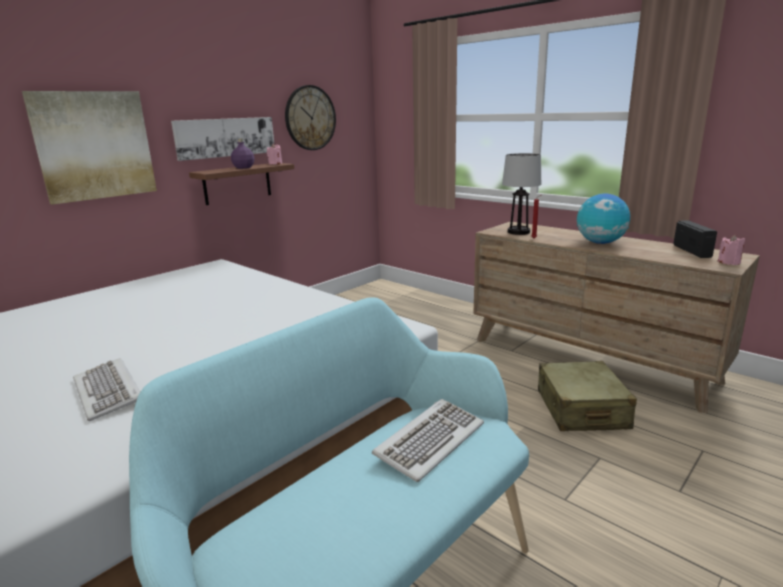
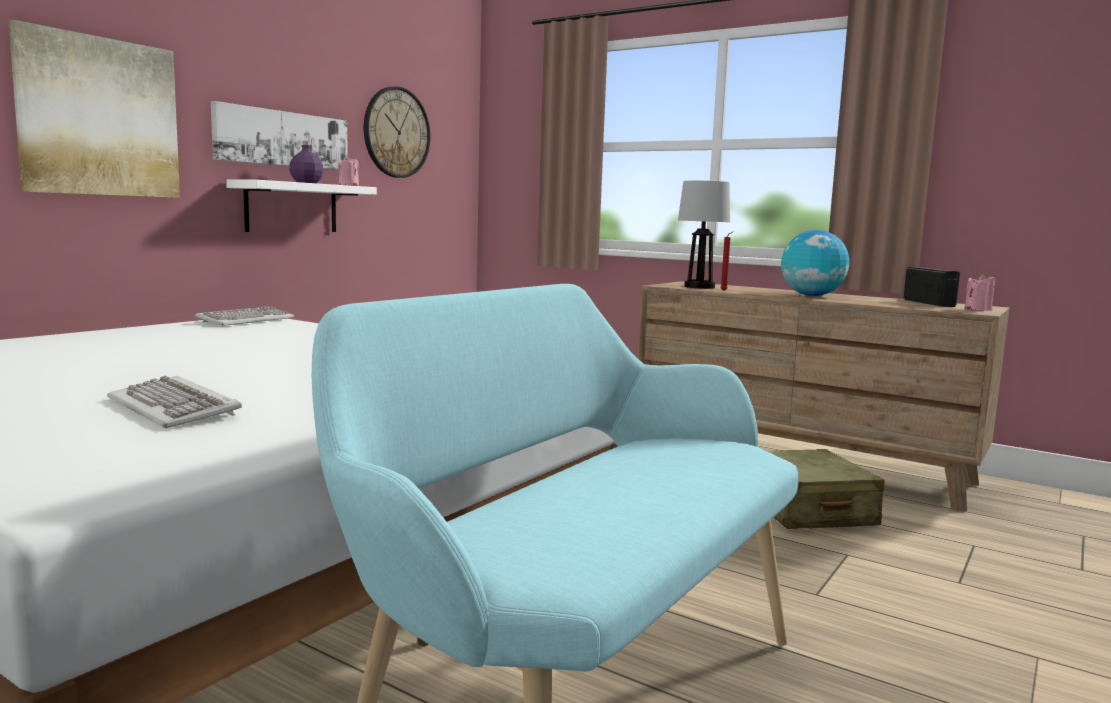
camera: 10 degrees left, 10 degrees down
brown shelf [189,163,294,205] -> white shelf [226,179,377,232]
keyboard [372,399,484,482] -> keyboard moved to [195,306,294,326]

